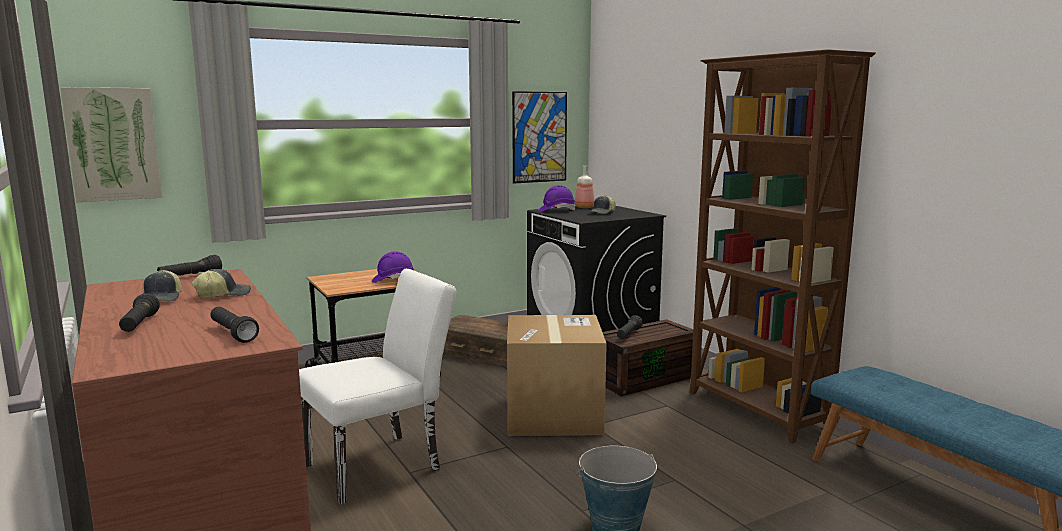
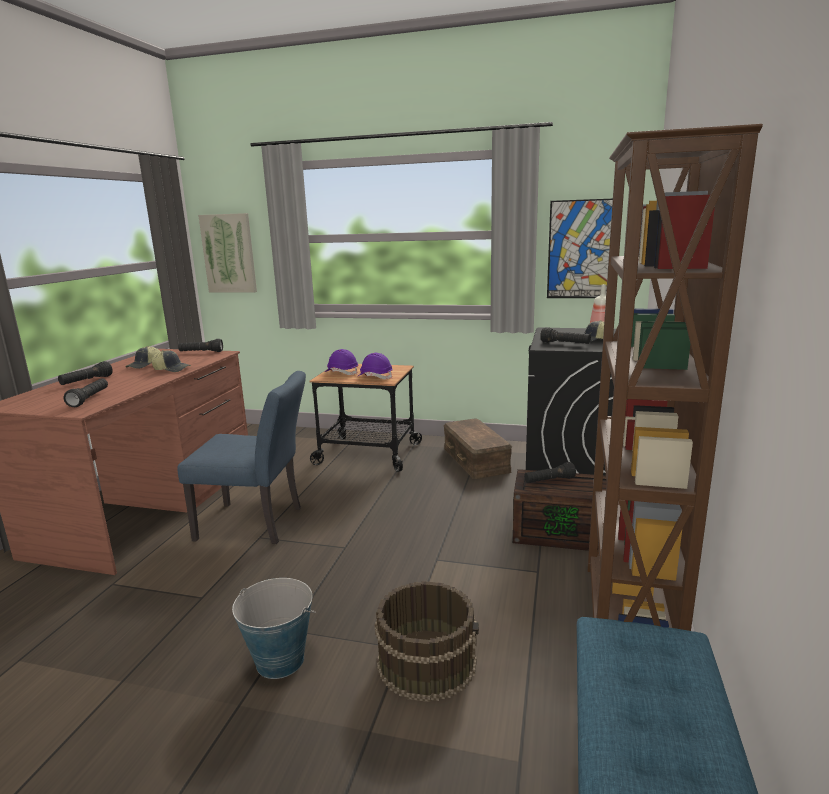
camera: 45 degrees right, 5 degrees up
white chair [299,269,456,505] -> blue chair [177,371,306,544]
cardboard box [507,315,607,436] -> none
purple hard hat [538,185,575,212] -> purple hard hat moved to [325,349,358,375]
none -> brown bucket [375,581,479,702]
none -> black flashlight [540,327,591,344]

